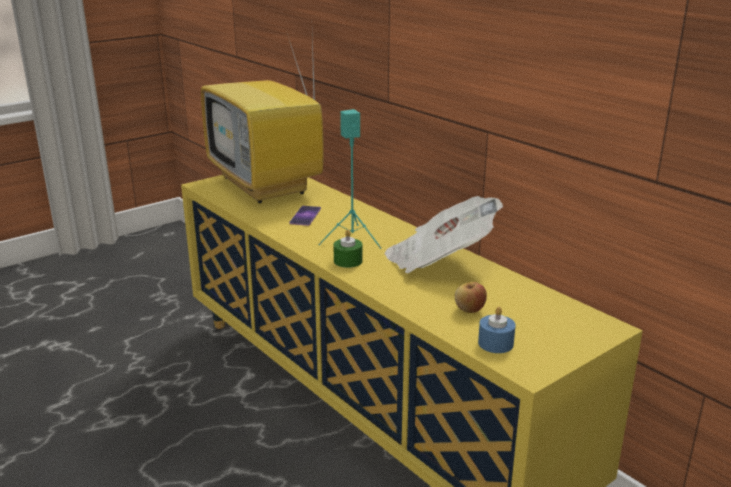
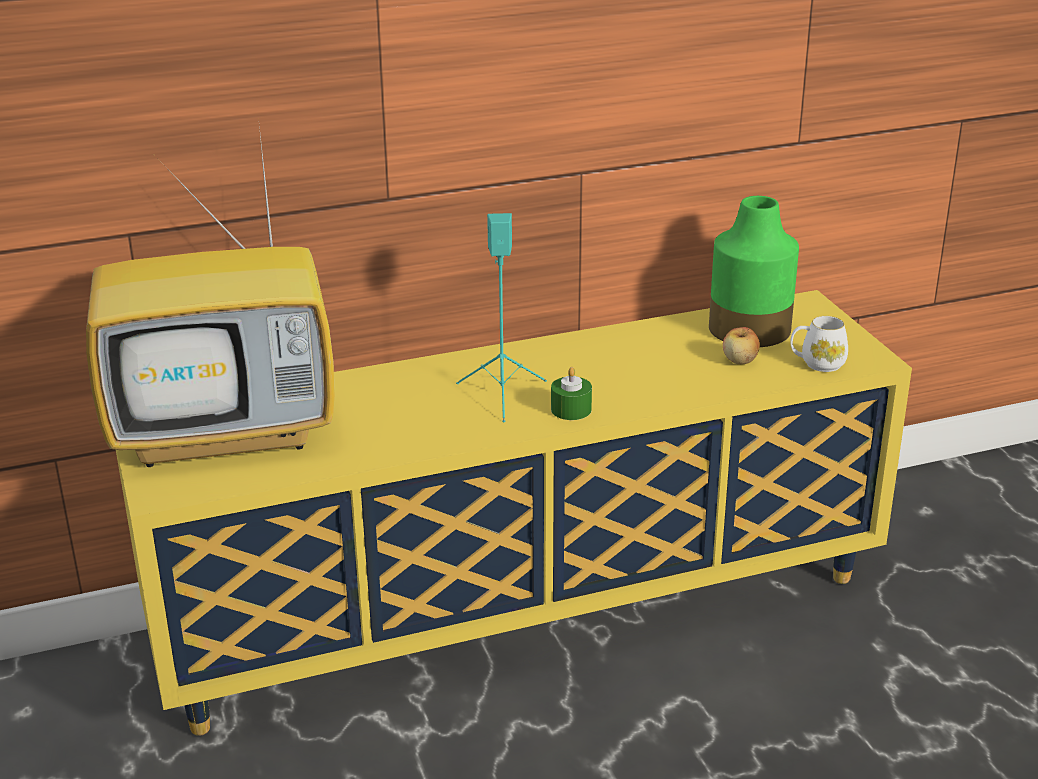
camera: 70 degrees left, 5 degrees up
phone [289,206,321,226] -> none
newspaper [385,196,503,274] -> none
blue candle [478,307,516,353] -> white mug [790,316,848,372]
none -> green vase [709,196,799,347]

